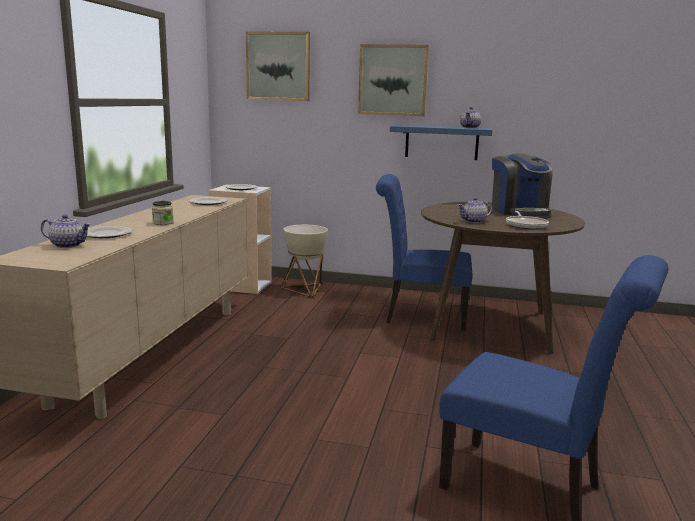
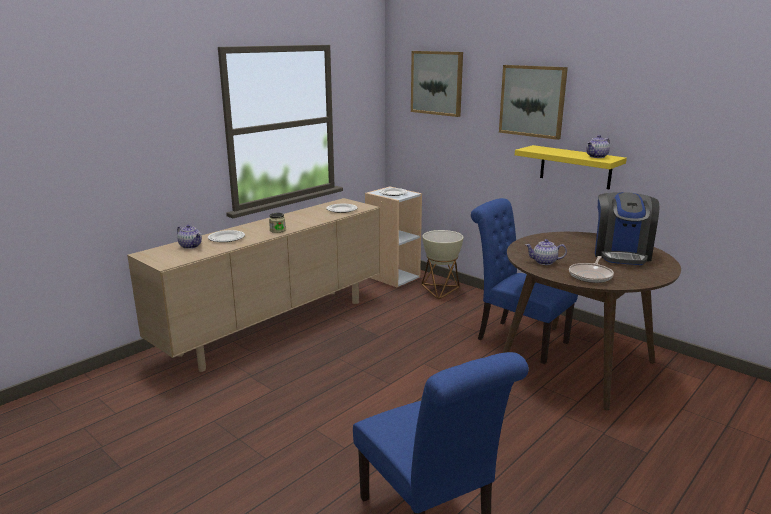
camera: 30 degrees right, 5 degrees up
blue shelf [390,125,492,160] -> yellow shelf [515,145,627,189]

